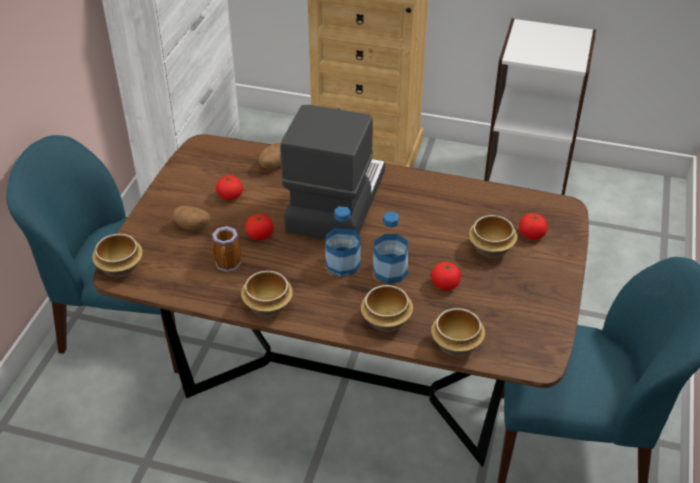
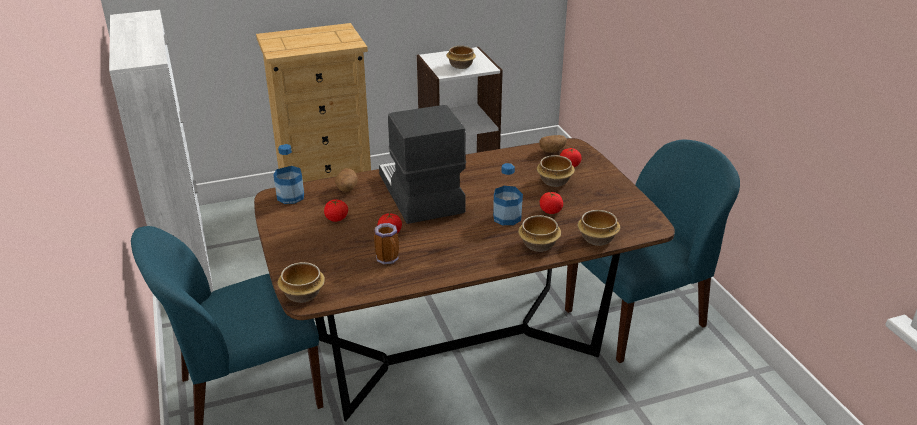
camera: 35 degrees left, 10 degrees down
potato [172,206,211,230] -> potato moved to [539,135,567,153]
bowl [241,271,293,316] -> bowl moved to [446,46,476,69]
bottle [325,207,361,277] -> bottle moved to [273,144,304,204]

